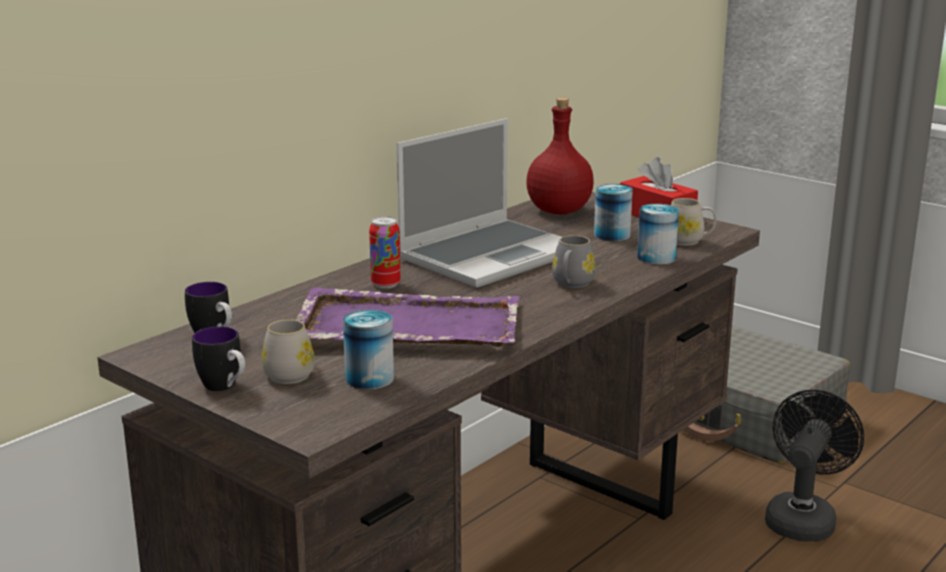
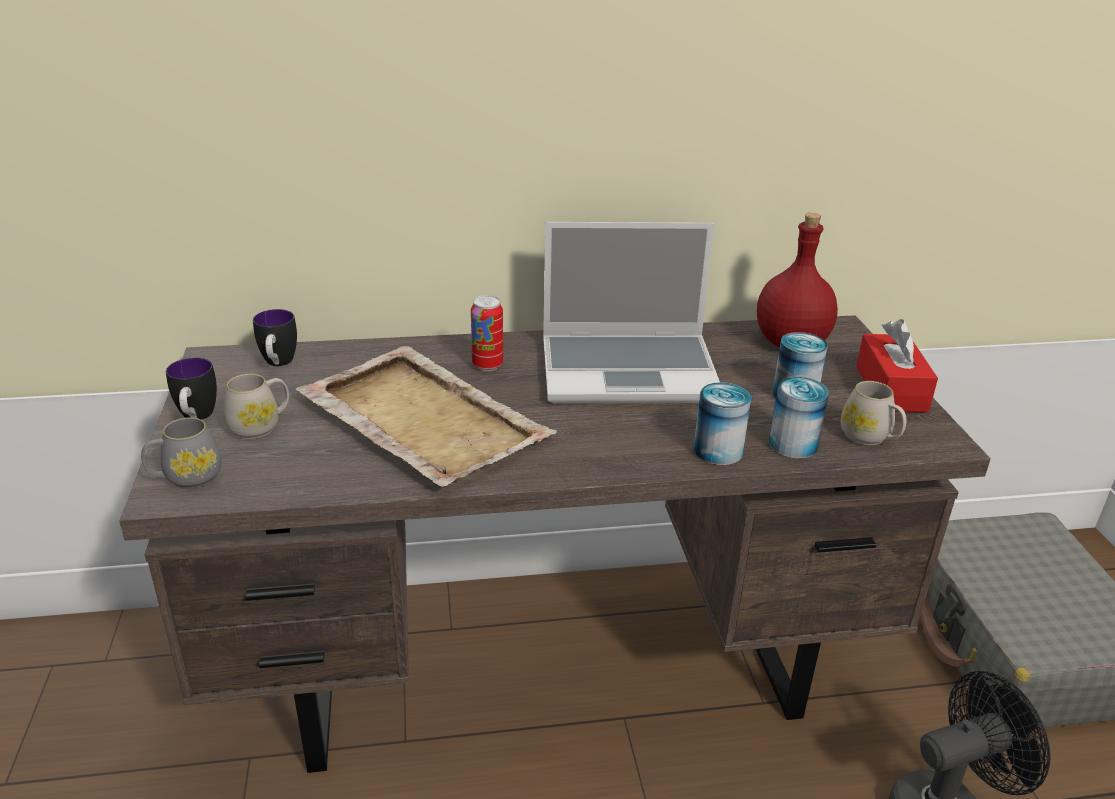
camera: 40 degrees right, 10 degrees up
purple tray [296,287,520,347] -> beige tray [296,346,557,487]
can [343,310,394,390] -> can moved to [694,382,751,465]
grey mug [552,235,596,288] -> grey mug moved to [141,417,222,489]

